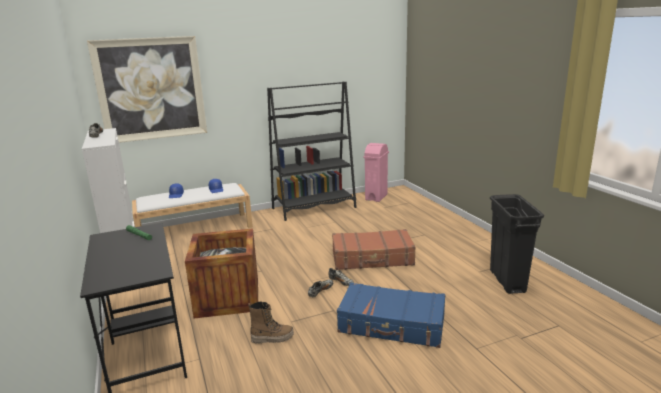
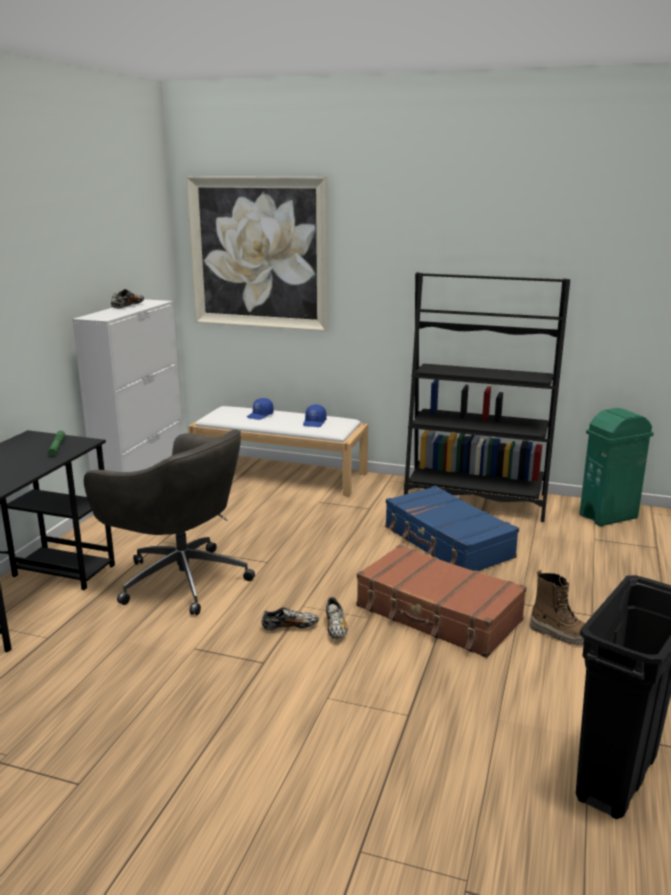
camera: 40 degrees right, 0 degrees up
crate [185,228,258,318] -> grey office chair [84,429,255,615]
boot [248,301,294,344] -> boot moved to [530,570,585,646]
blue suitcase [337,283,445,348] -> blue suitcase moved to [385,485,519,571]
pink trash can [364,143,389,202] -> green trash can [580,408,654,526]

